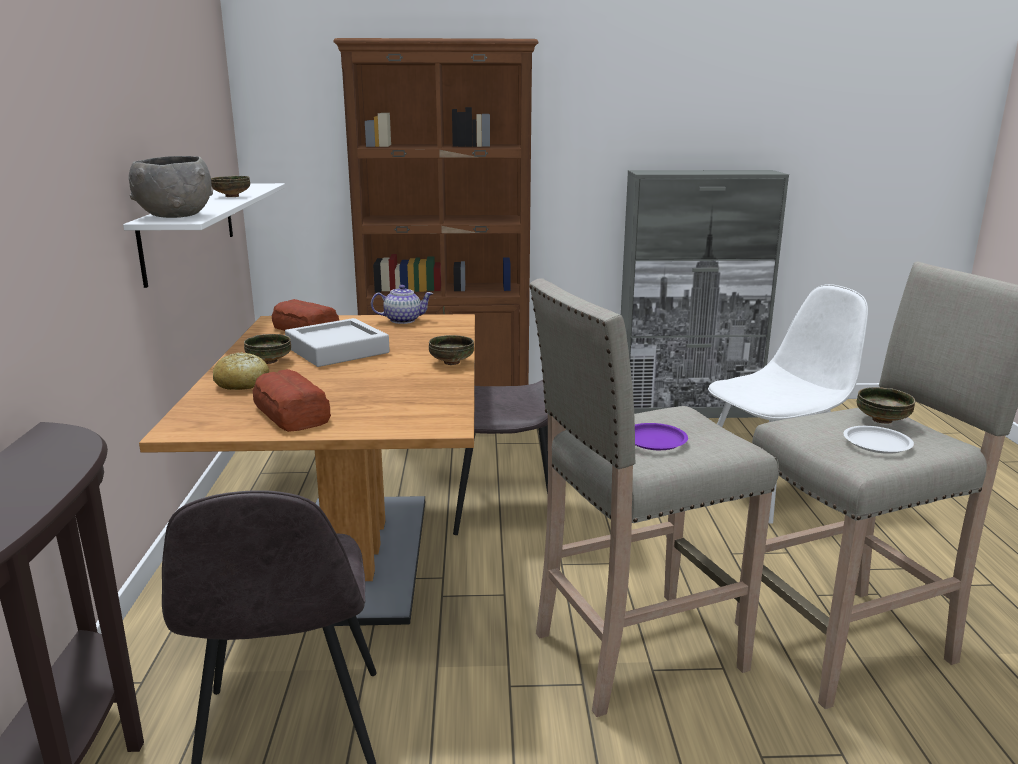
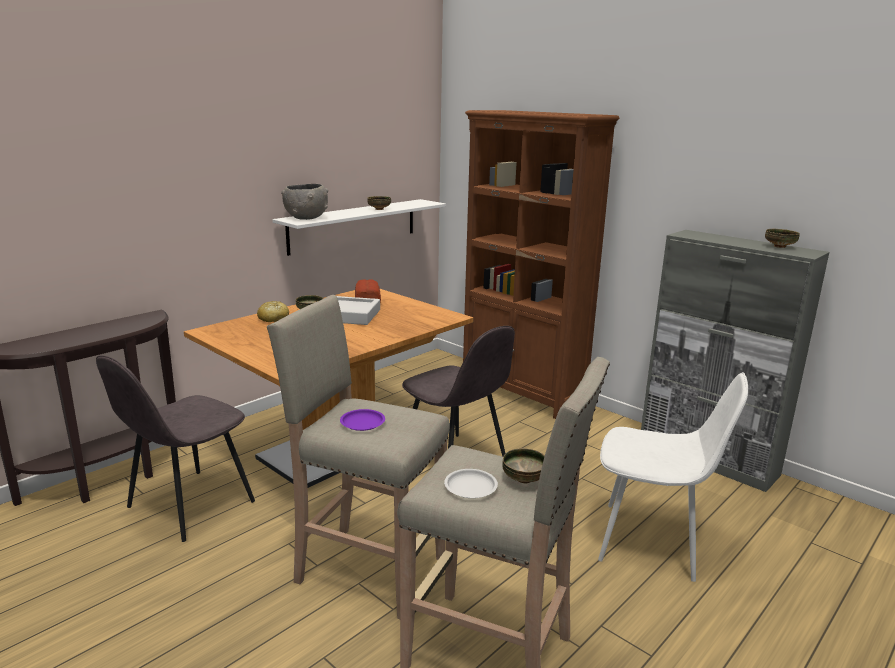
camera: 45 degrees right, 0 degrees up
bread [253,369,331,432] -> none
teapot [371,285,433,324] -> none
bowl [429,335,474,365] -> bowl moved to [765,229,800,248]

